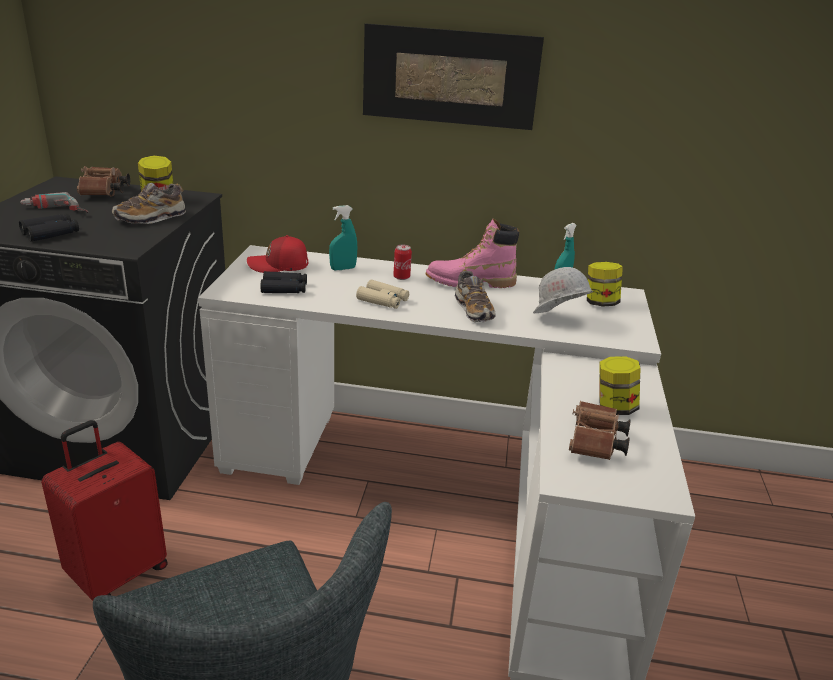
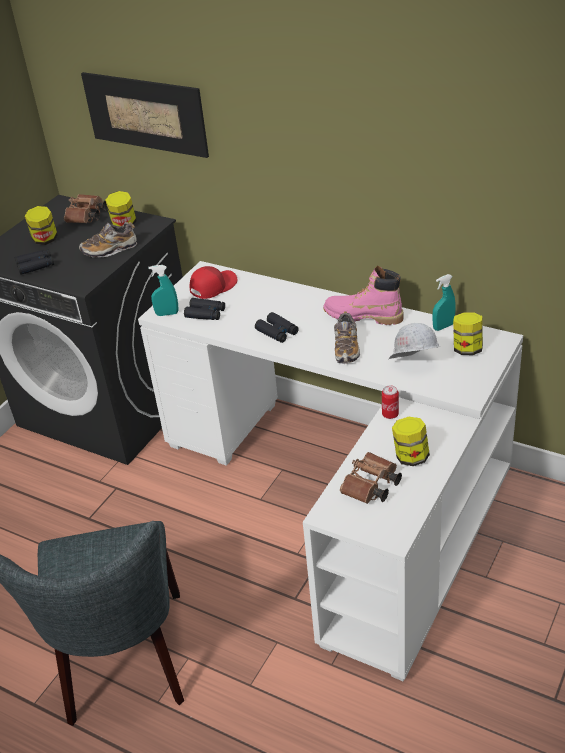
camera: 25 degrees right, 10 degrees up
power drill [20,192,88,213] -> jar [25,206,58,245]
red suitcase [41,420,168,601] -> none
red cap [247,235,308,273] -> red cap turned 120 degrees clockwise [190,266,237,299]
turquoise spray bottle [329,205,357,270] -> turquoise spray bottle moved to [148,265,178,316]
beige binoculars [356,280,409,309] -> black binoculars [255,312,299,343]
picture [363,23,544,130] -> picture moved to [81,72,209,158]
can [393,245,412,280] -> can moved to [382,385,399,419]

